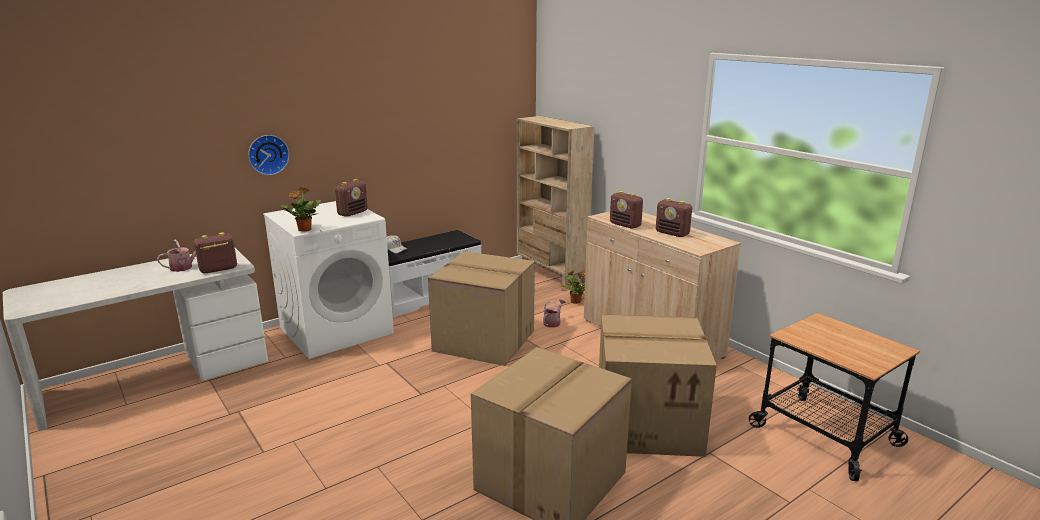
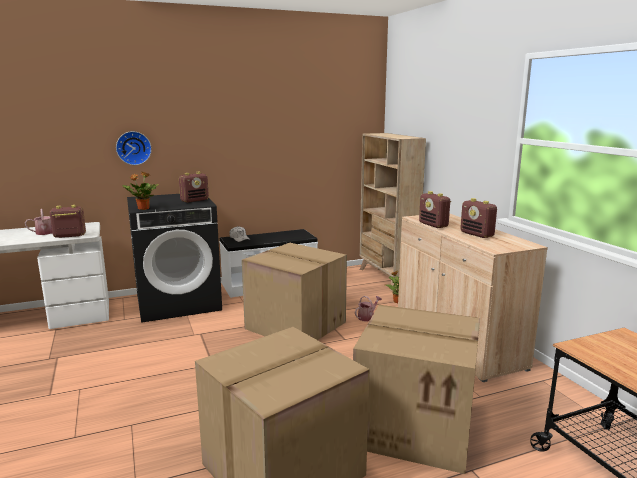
camera: 15 degrees right, 5 degrees down
white washing machine [263,201,394,359] -> black washing machine [127,194,222,323]

